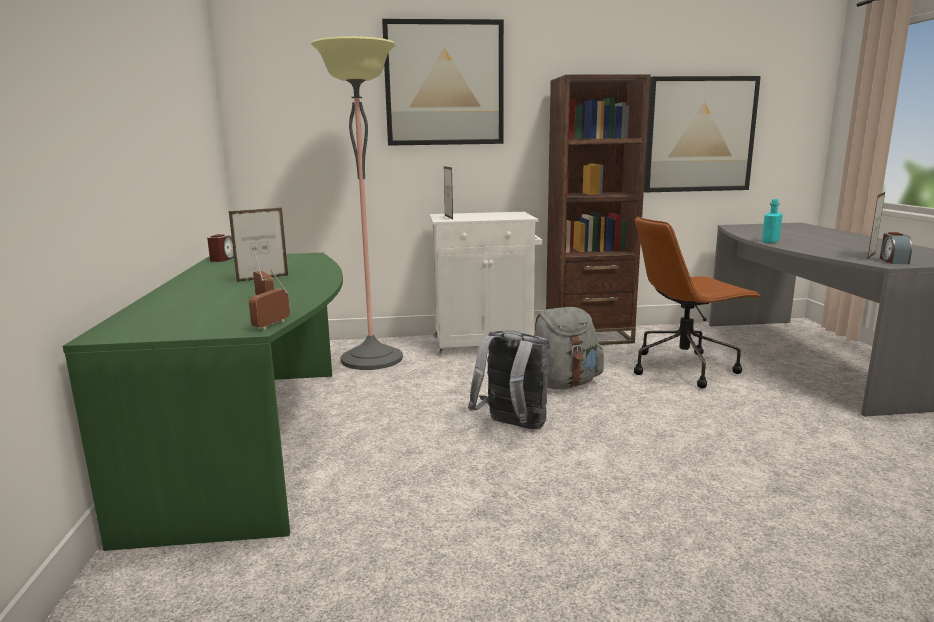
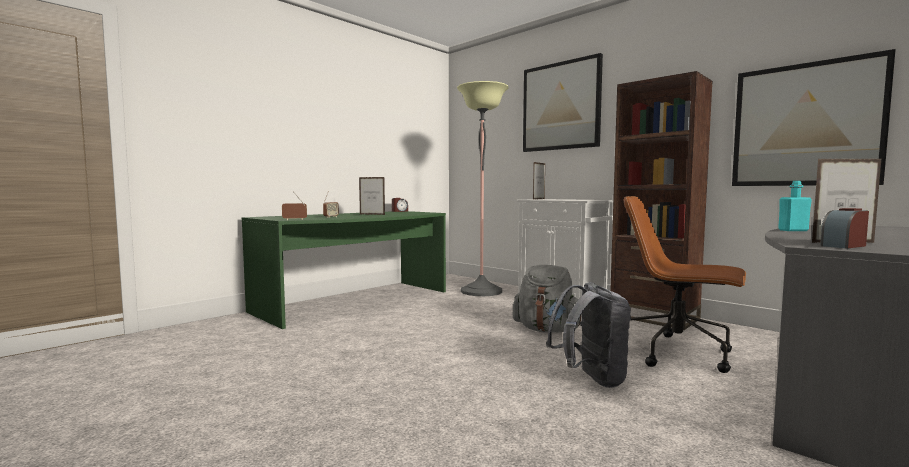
camera: 50 degrees right, 10 degrees down
grey backpack [468,330,550,429] -> grey backpack moved to [546,282,631,388]

